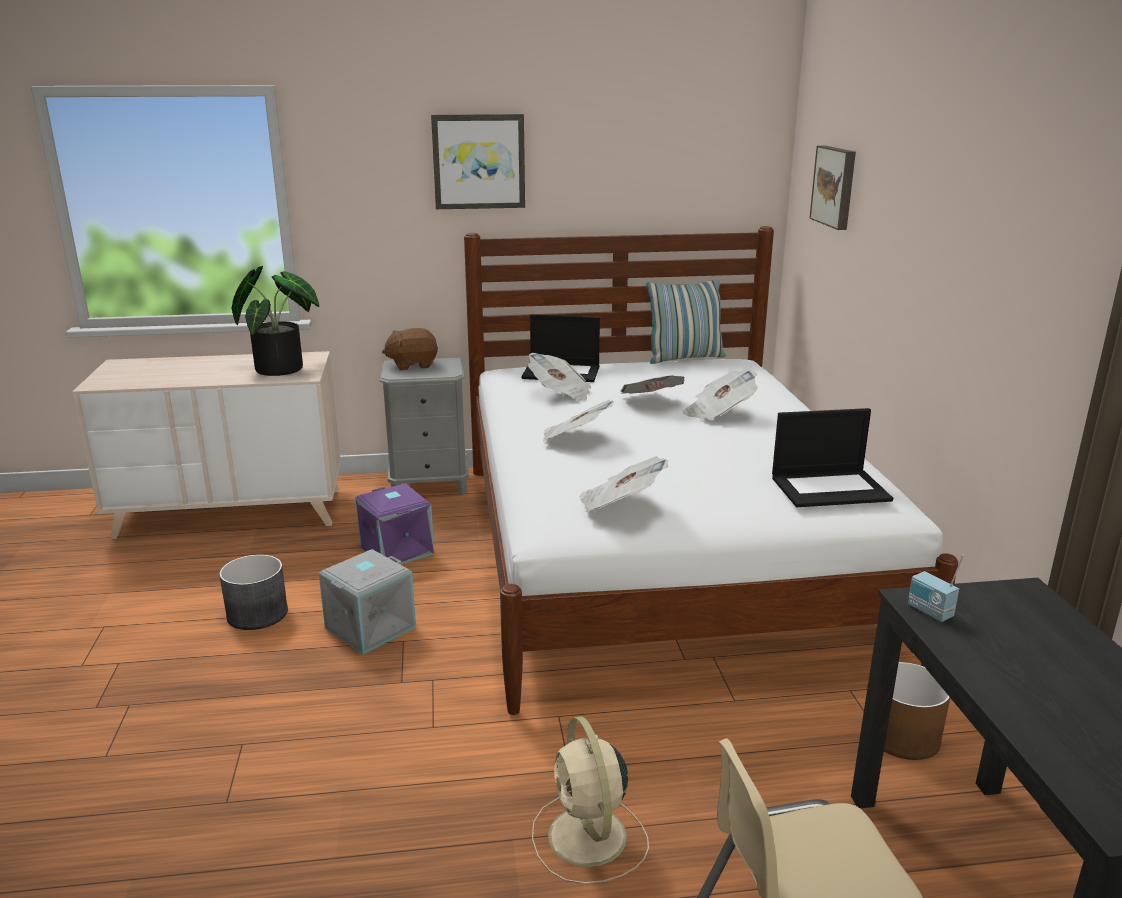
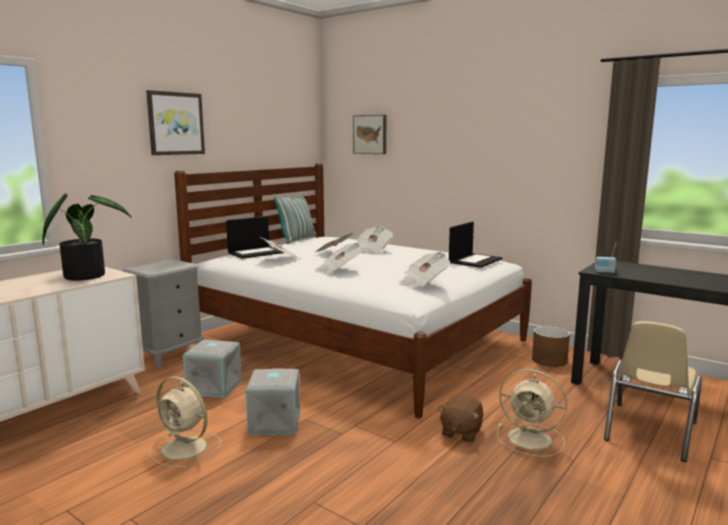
camera: 45 degrees left, 10 degrees down
grey planter [219,554,288,630] -> beige fan [149,376,221,468]
purple storage box [355,483,434,564] -> grey storage box [183,340,242,398]
brown plush toy [382,328,438,370] -> brown plush toy moved to [438,395,484,442]

